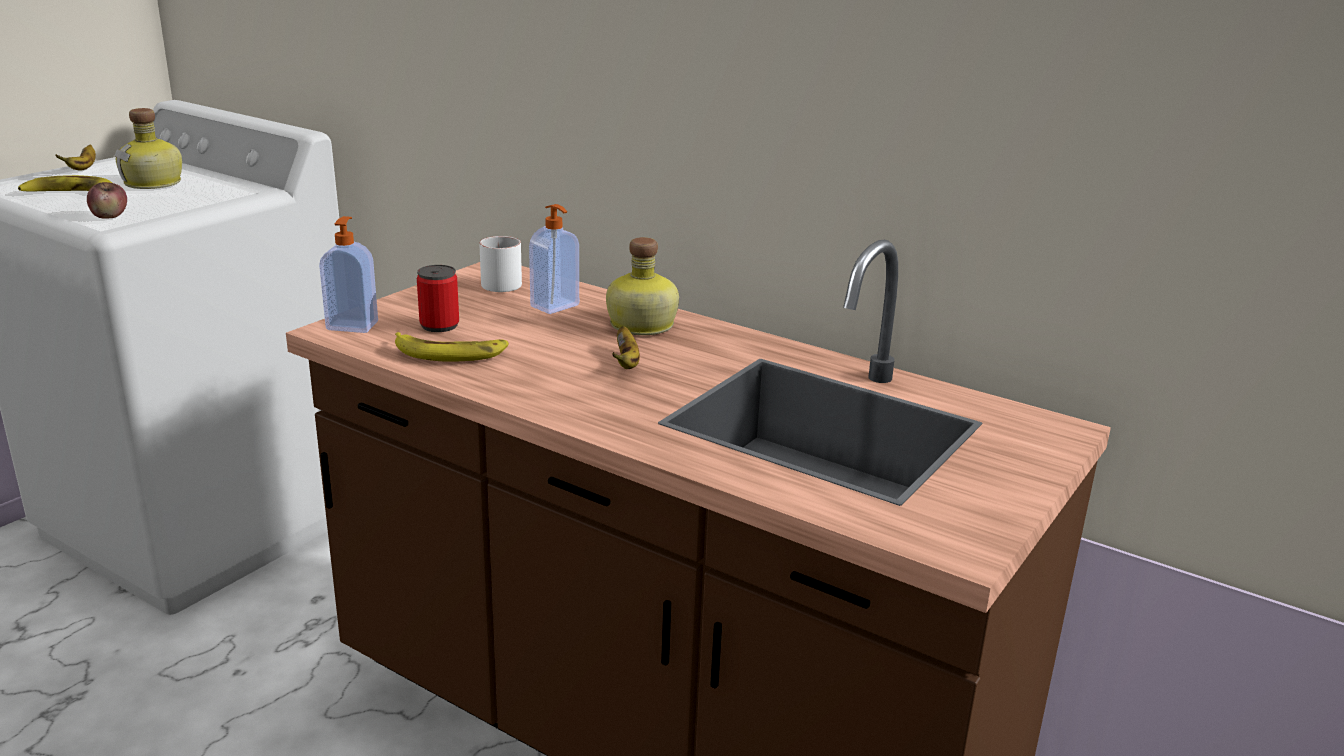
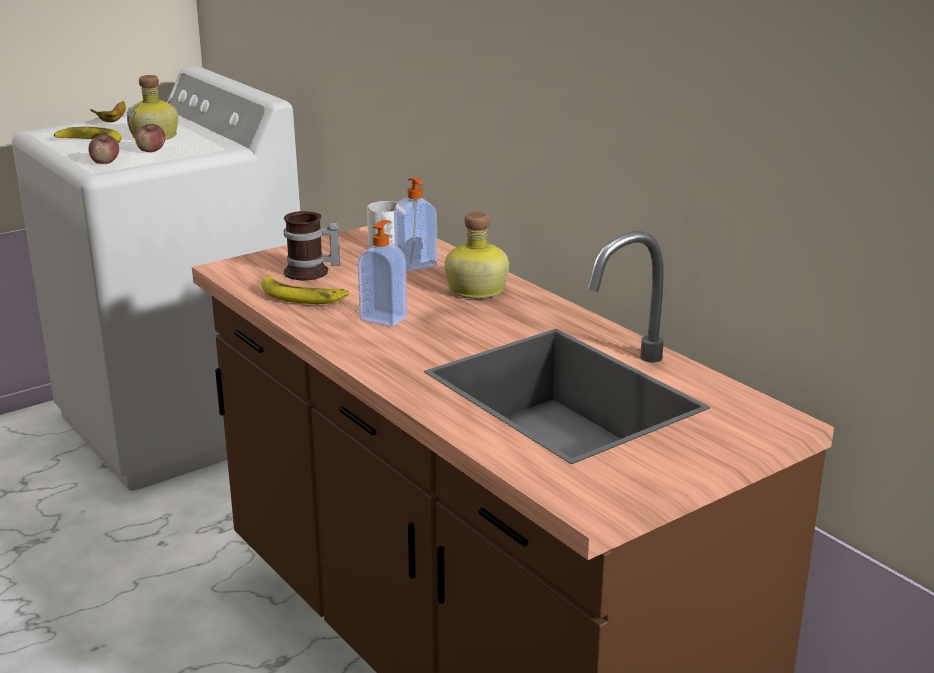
camera: 20 degrees right, 0 degrees up
soap dispenser [319,216,378,333] -> soap dispenser moved to [357,220,407,327]
can [417,265,459,332] -> mug [284,211,340,280]
banana [612,326,640,369] -> none
none -> apple [135,124,165,152]

